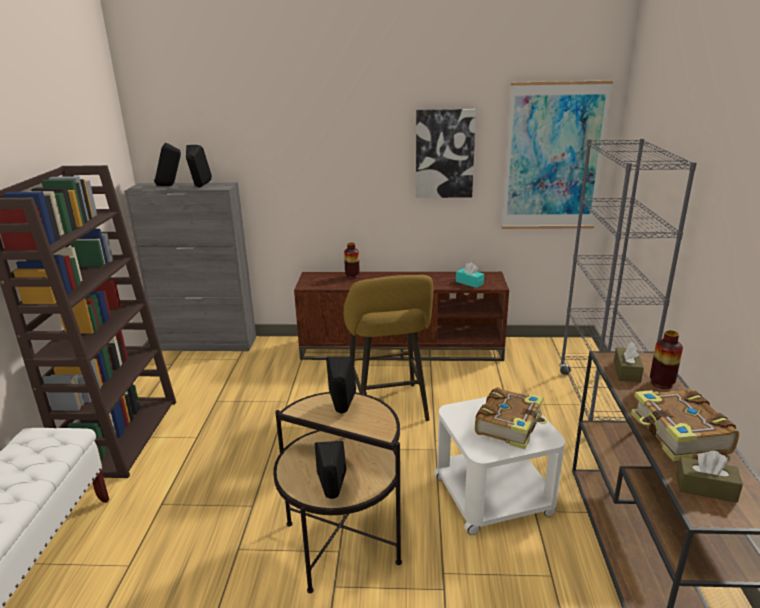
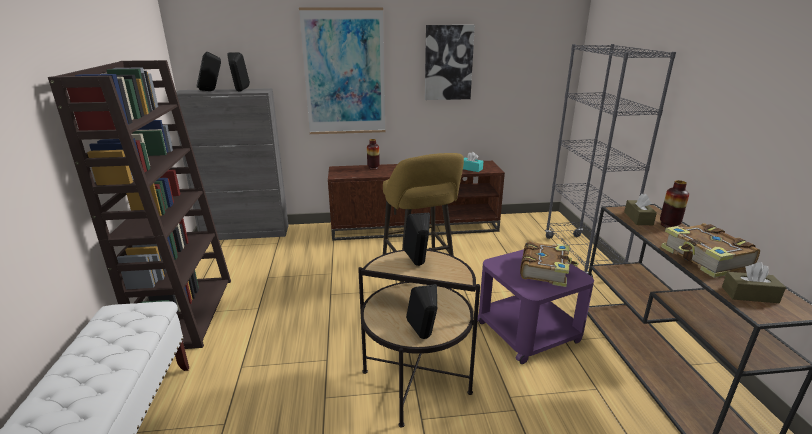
camera: 10 degrees left, 0 degrees up
white side table [434,397,565,535] -> purple side table [478,249,594,364]
picture [501,80,613,229] -> picture moved to [299,7,385,134]

